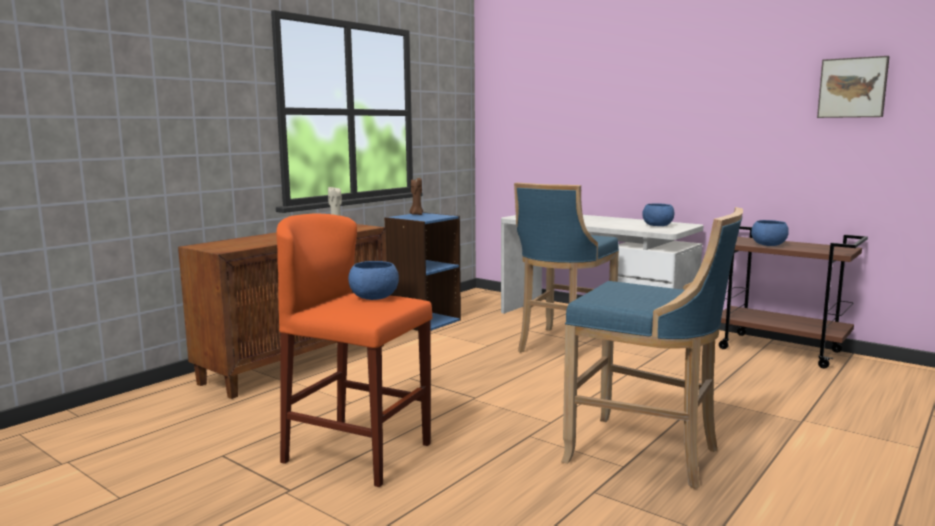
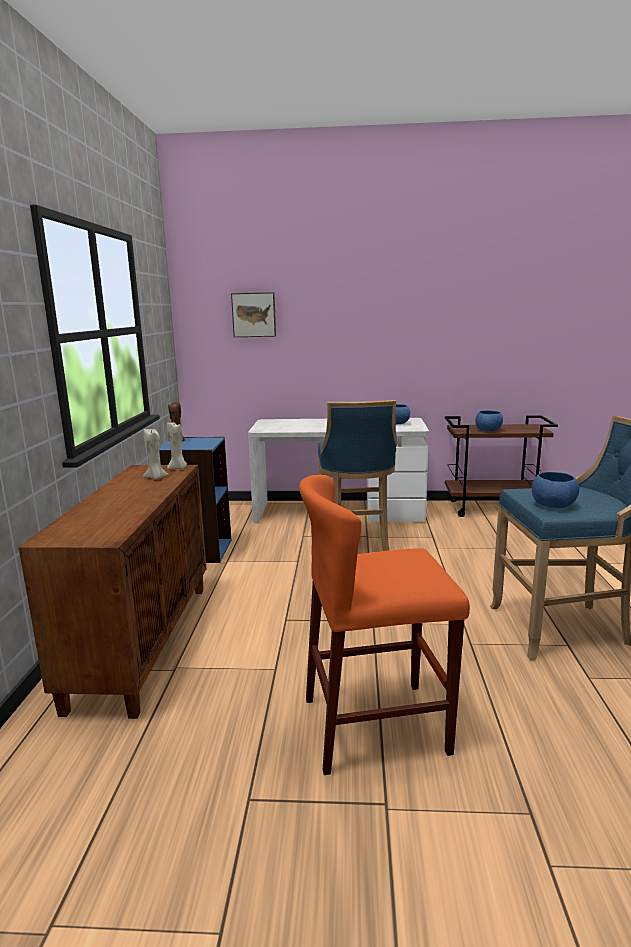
camera: 35 degrees left, 5 degrees up
blue bowl [348,261,399,300] -> blue bowl moved to [532,472,579,508]
picture [817,56,890,118] -> picture moved to [231,292,276,337]
none -> beige candle [167,422,187,469]

